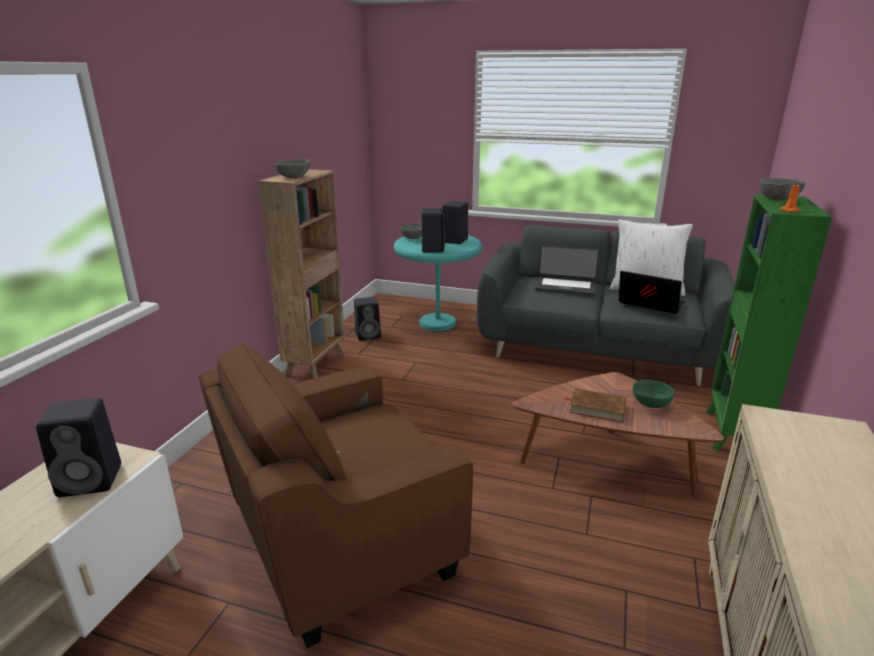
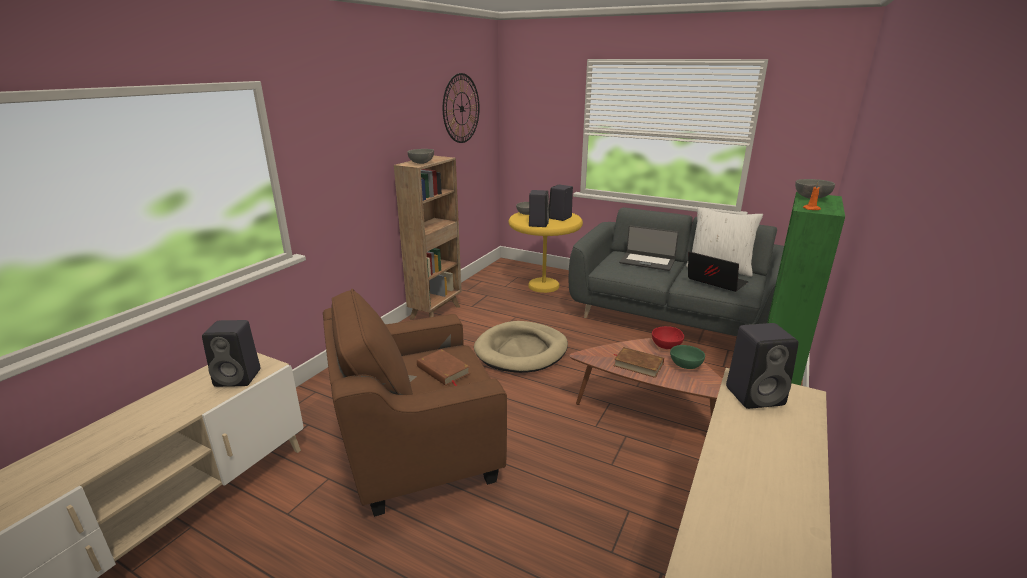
camera: 10 degrees right, 0 degrees up
black speaker [354,297,381,341] -> black speaker moved to [726,323,798,409]
turquoise side table [394,235,482,331] -> yellow side table [509,212,583,293]
none -> brown book [417,349,470,386]
none -> wall clock [443,73,480,143]
none -> beige dog bed [474,321,568,373]
none -> red bowl [652,326,684,349]

